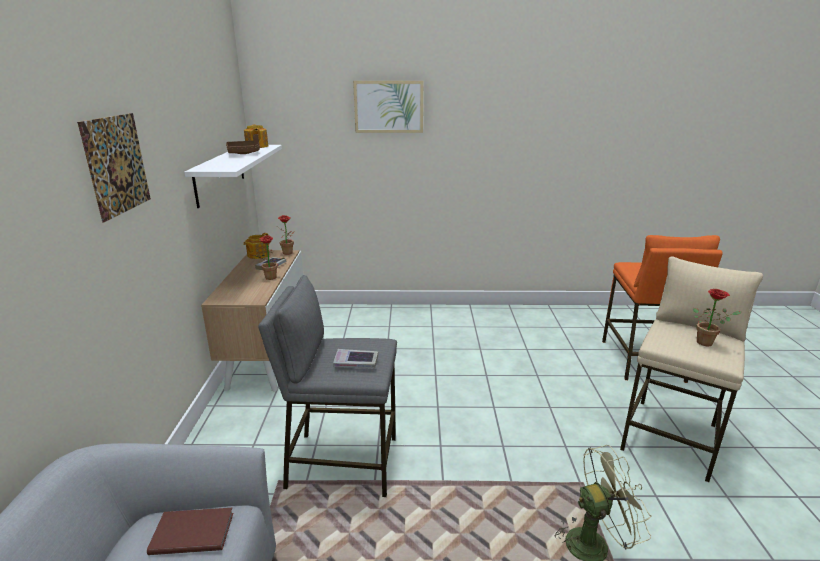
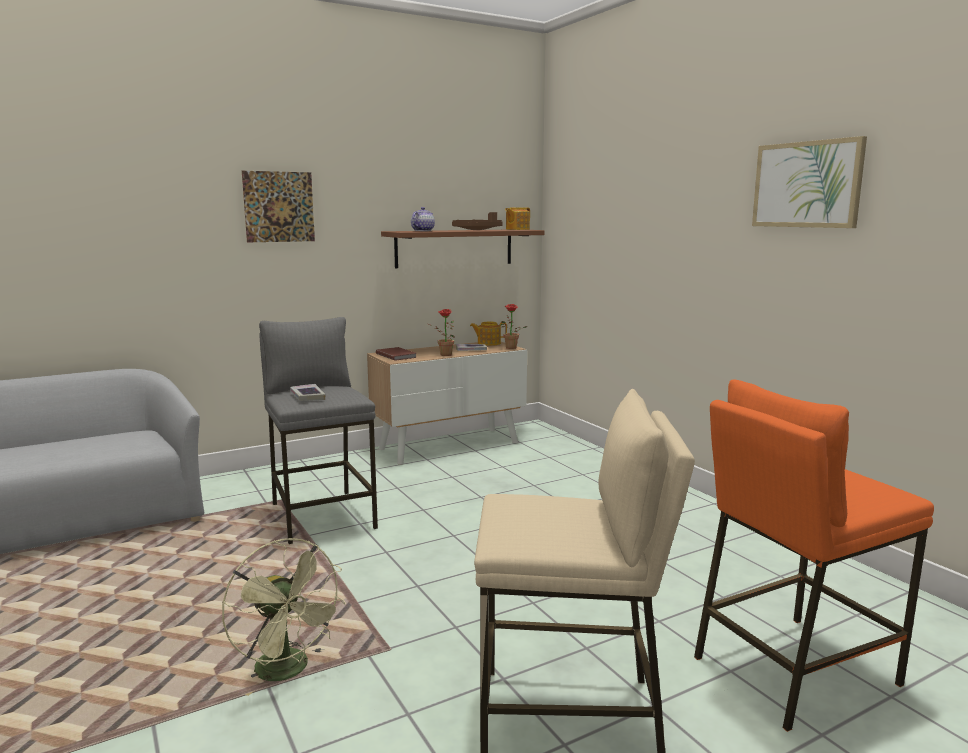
camera: 60 degrees right, 10 degrees down
brown book [147,508,233,555] -> brown book moved to [376,347,417,361]
white shelf [184,145,282,208] -> brown shelf [381,230,545,268]
picture [353,81,423,133] -> picture moved to [752,136,867,228]
potted plant [693,289,742,346] -> none
none -> teapot [411,207,435,231]

